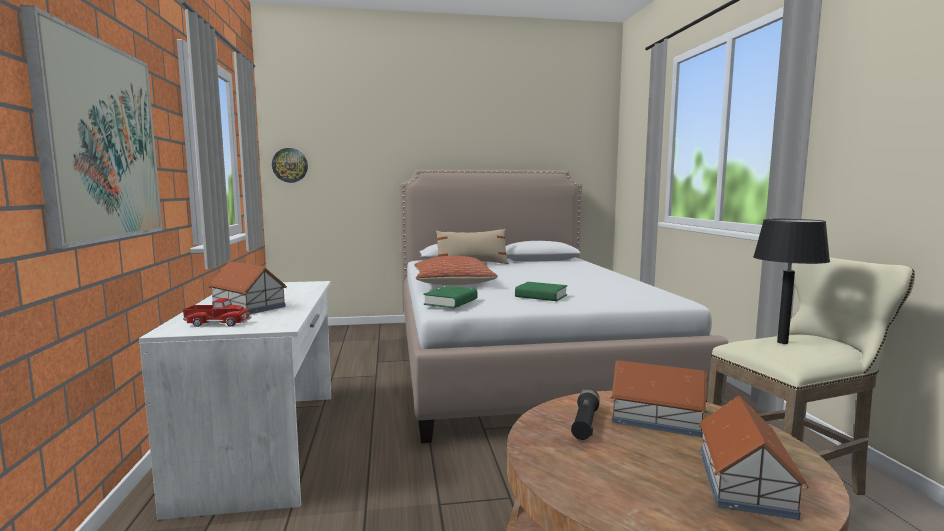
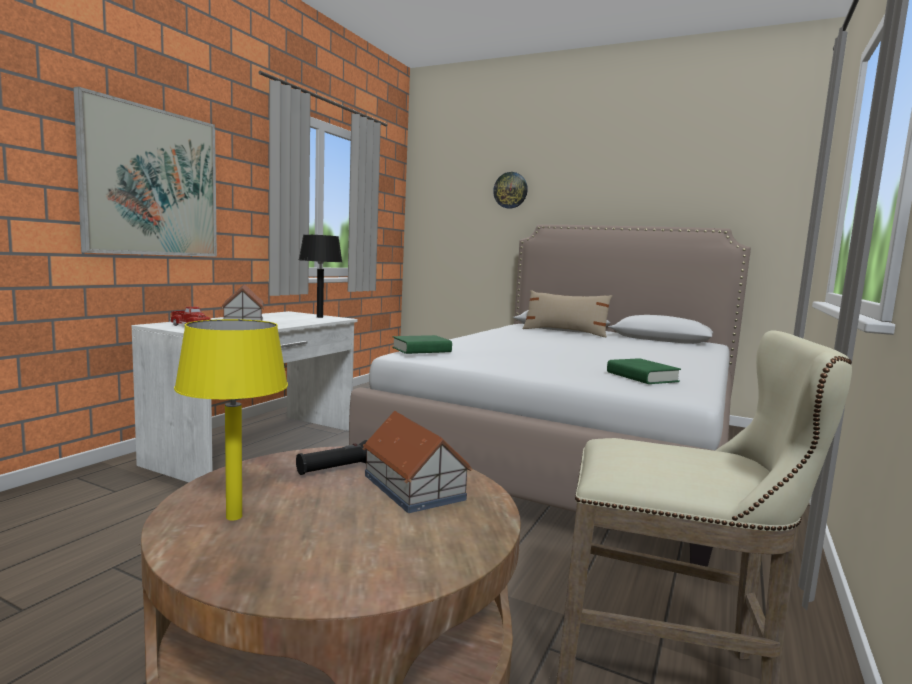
camera: 35 degrees right, 0 degrees up
wall clock [272,148,308,183] -> wall clock moved to [493,172,528,209]
pillow [414,256,498,285] -> none
green book [515,282,567,301] -> green book moved to [607,358,681,384]
toy house [698,396,808,520] -> none
black table lamp [753,219,830,344] -> black table lamp moved to [299,234,342,318]
none -> yellow table lamp [174,319,288,520]

